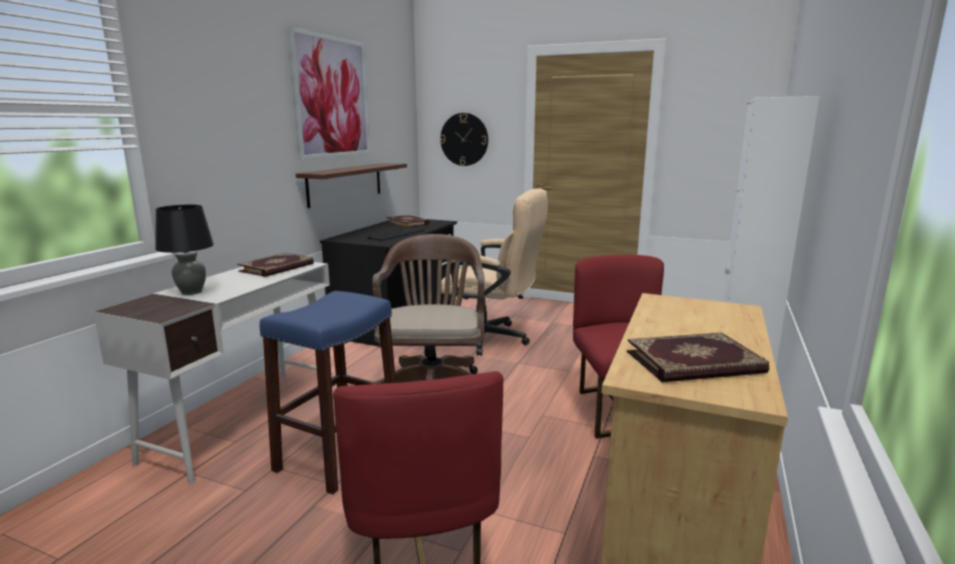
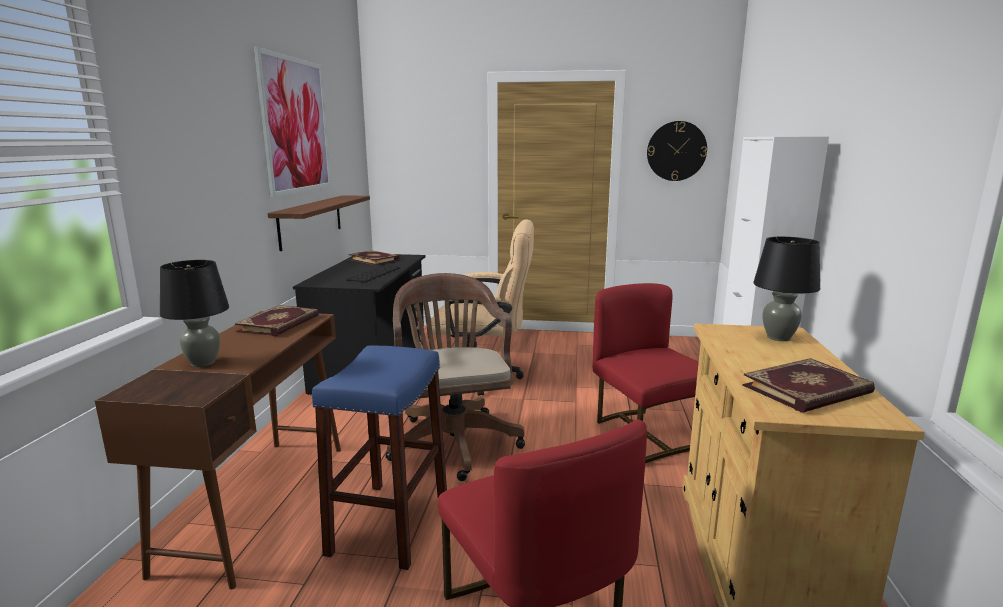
camera: 15 degrees left, 0 degrees up
white desk [93,262,333,484] -> brown desk [95,311,341,589]
wall clock [440,113,488,166] -> wall clock moved to [647,121,707,181]
none -> black table lamp [753,237,820,341]

